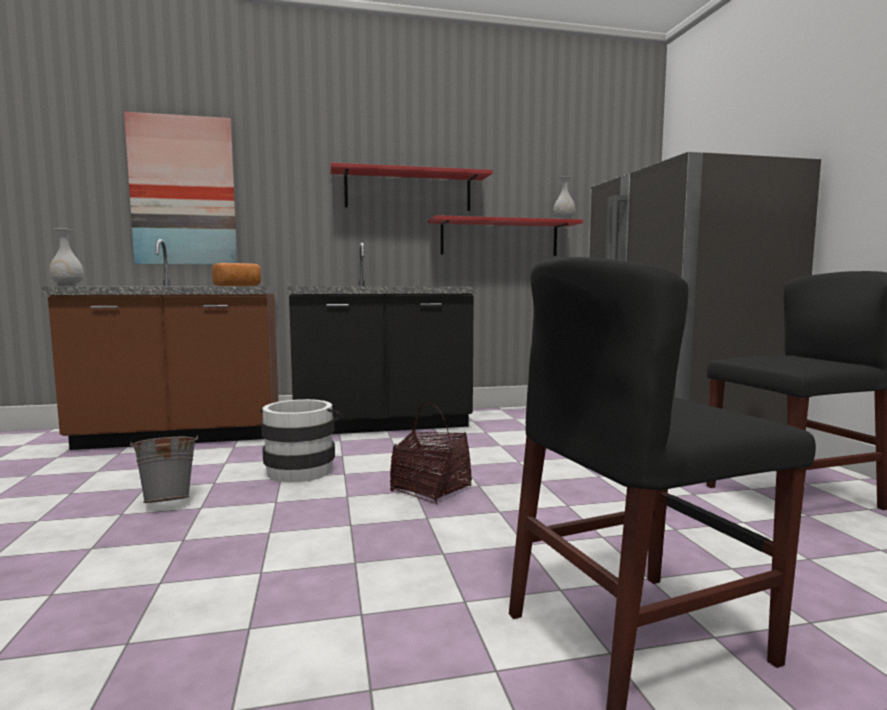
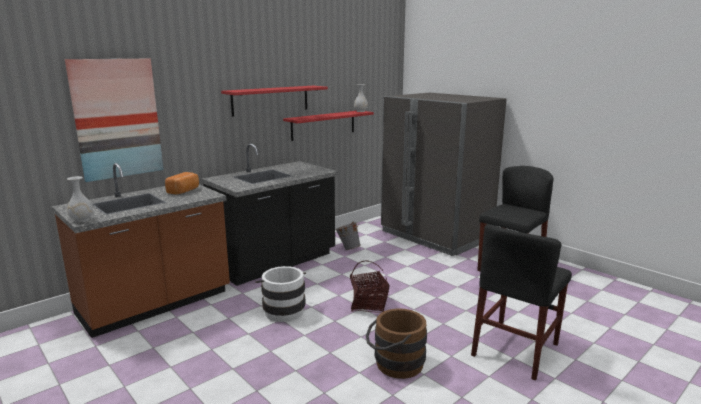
camera: 30 degrees left, 10 degrees up
grey bucket [130,435,199,503] -> grey bucket moved to [335,221,360,250]
none -> brown bucket [366,308,427,379]

